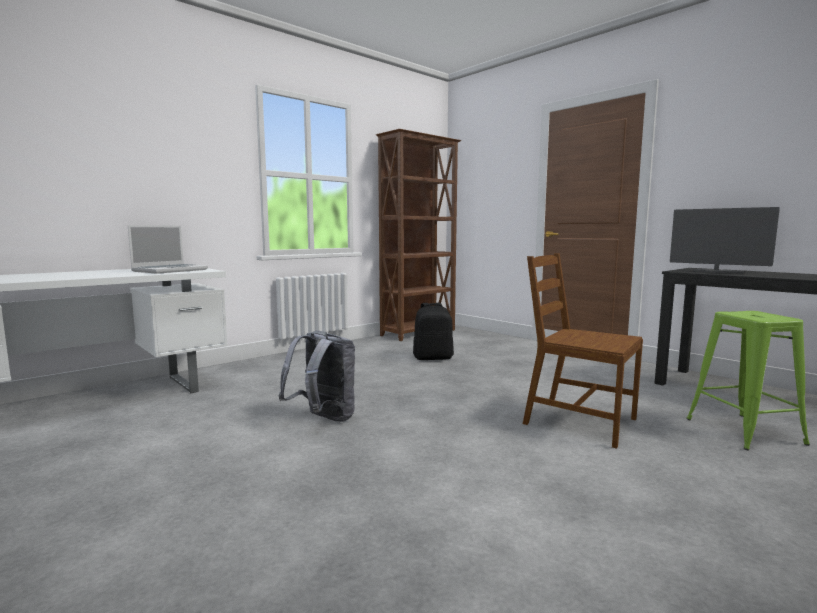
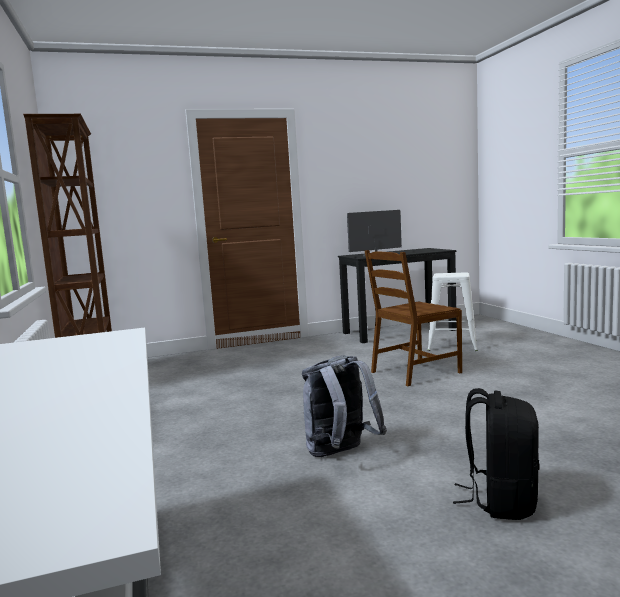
camera: 65 degrees left, 0 degrees up
laptop [128,225,208,274] -> none
black backpack [413,303,454,360] -> black backpack moved to [453,388,539,520]
green stool [686,311,810,451] -> white stool [428,272,478,351]

